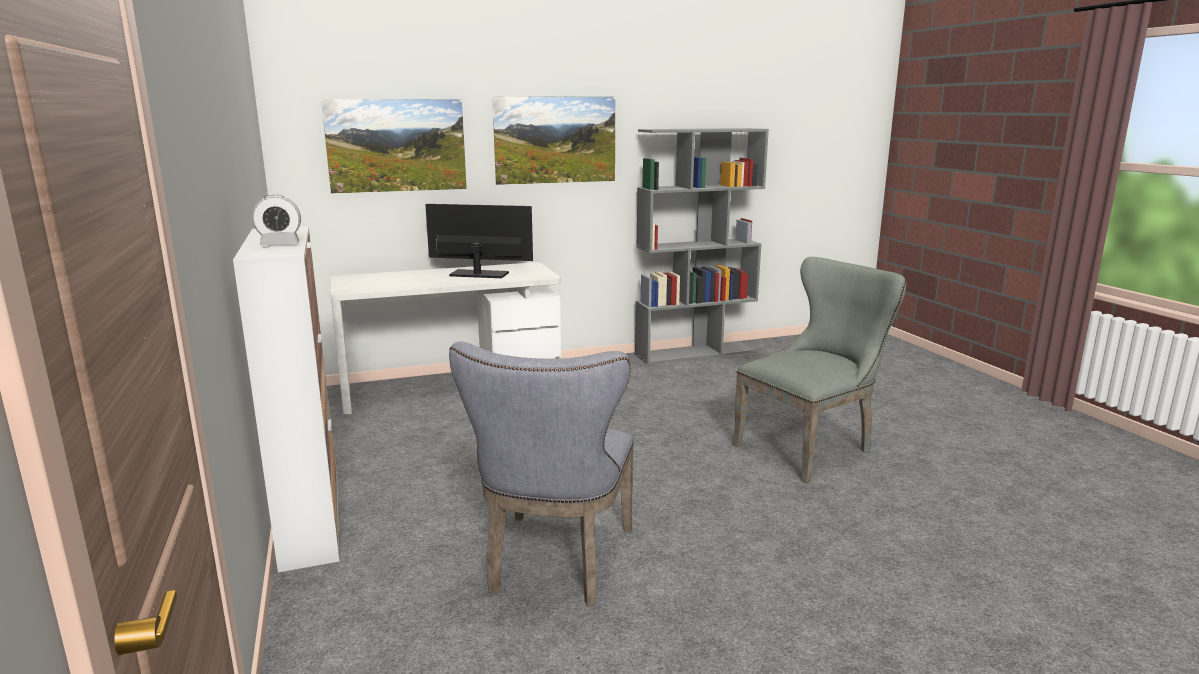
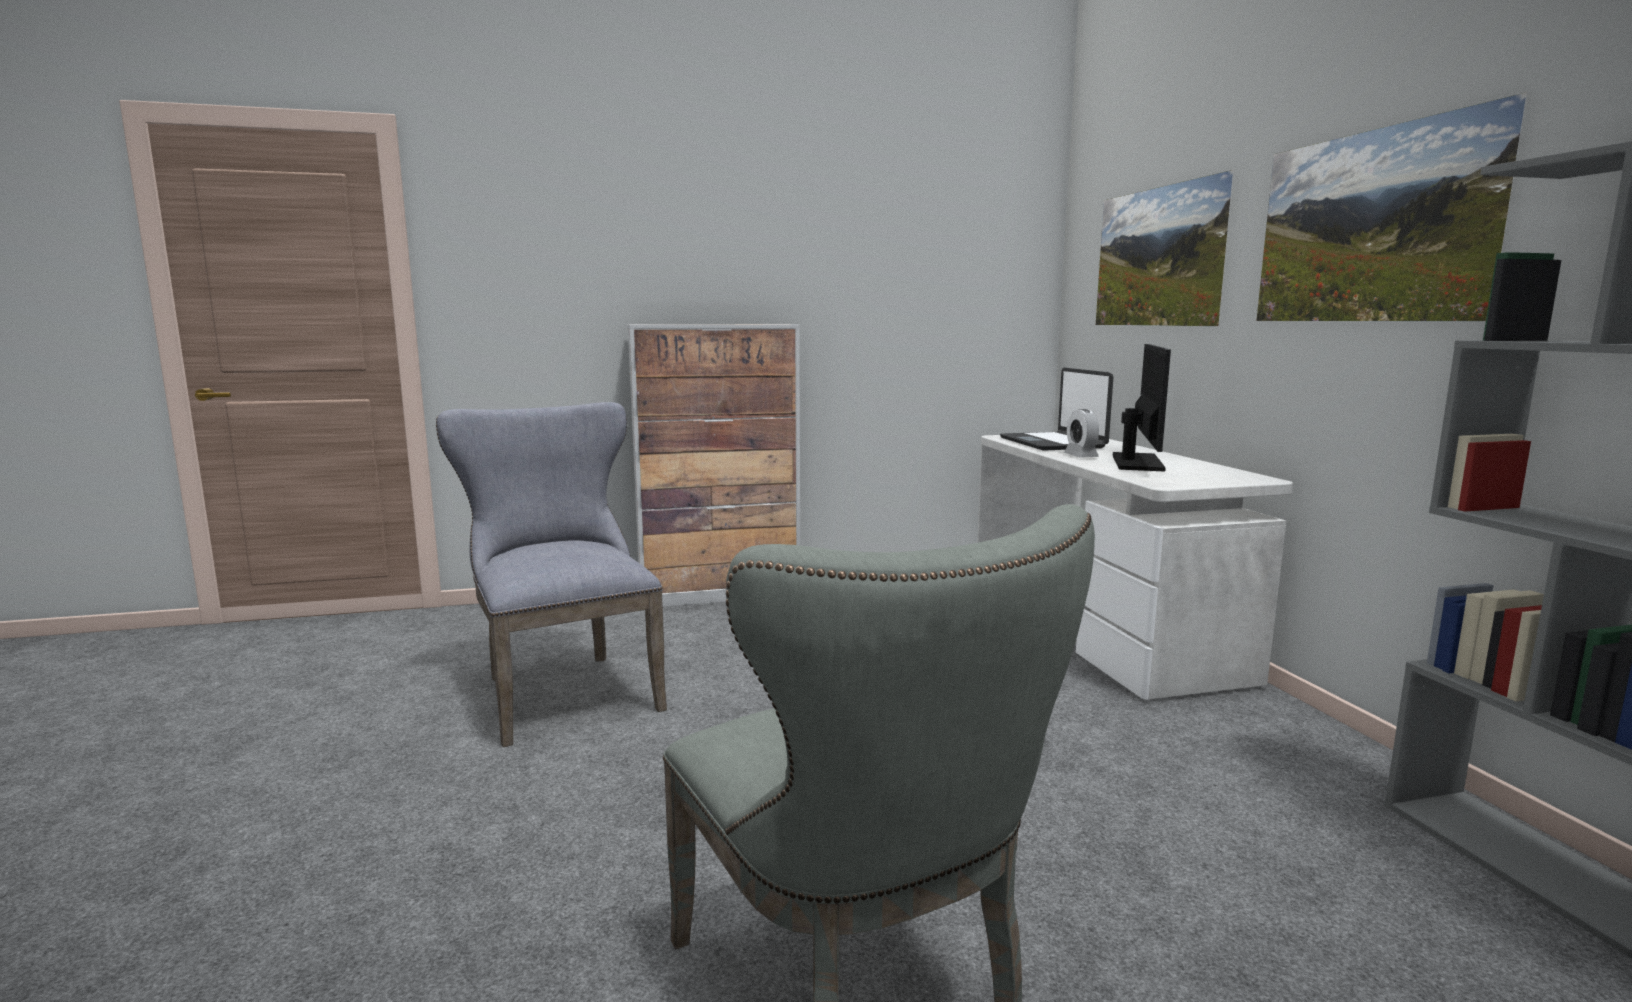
camera: 95 degrees right, 5 degrees down
alarm clock [252,195,301,245] -> alarm clock moved to [1064,409,1099,458]
grey chair [449,342,634,606] -> grey chair turned 45 degrees clockwise [436,402,667,747]
none -> laptop [1000,368,1113,451]

